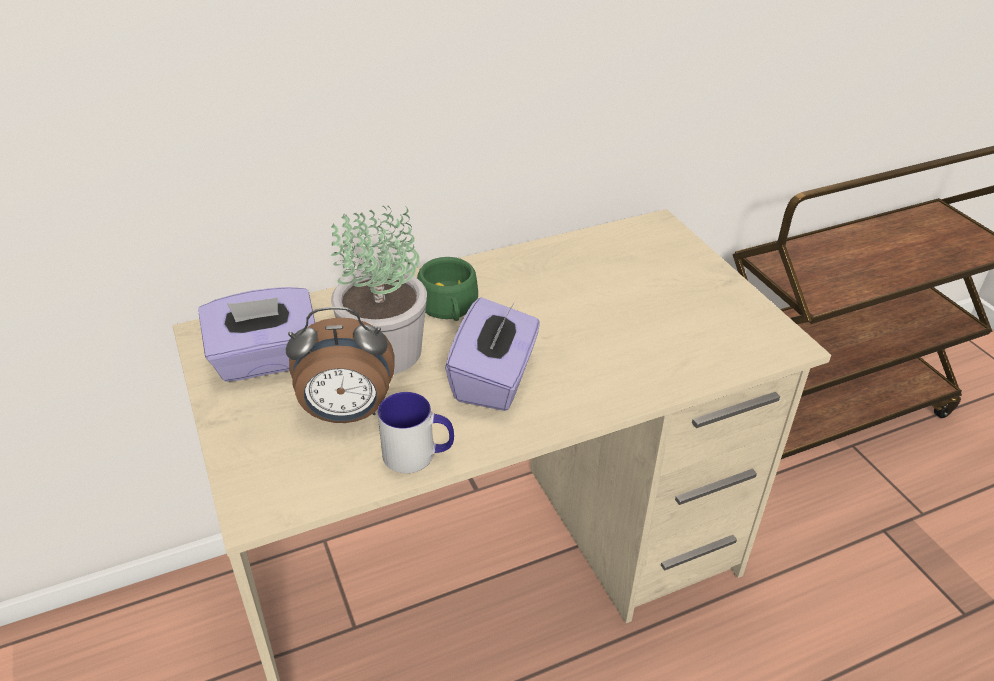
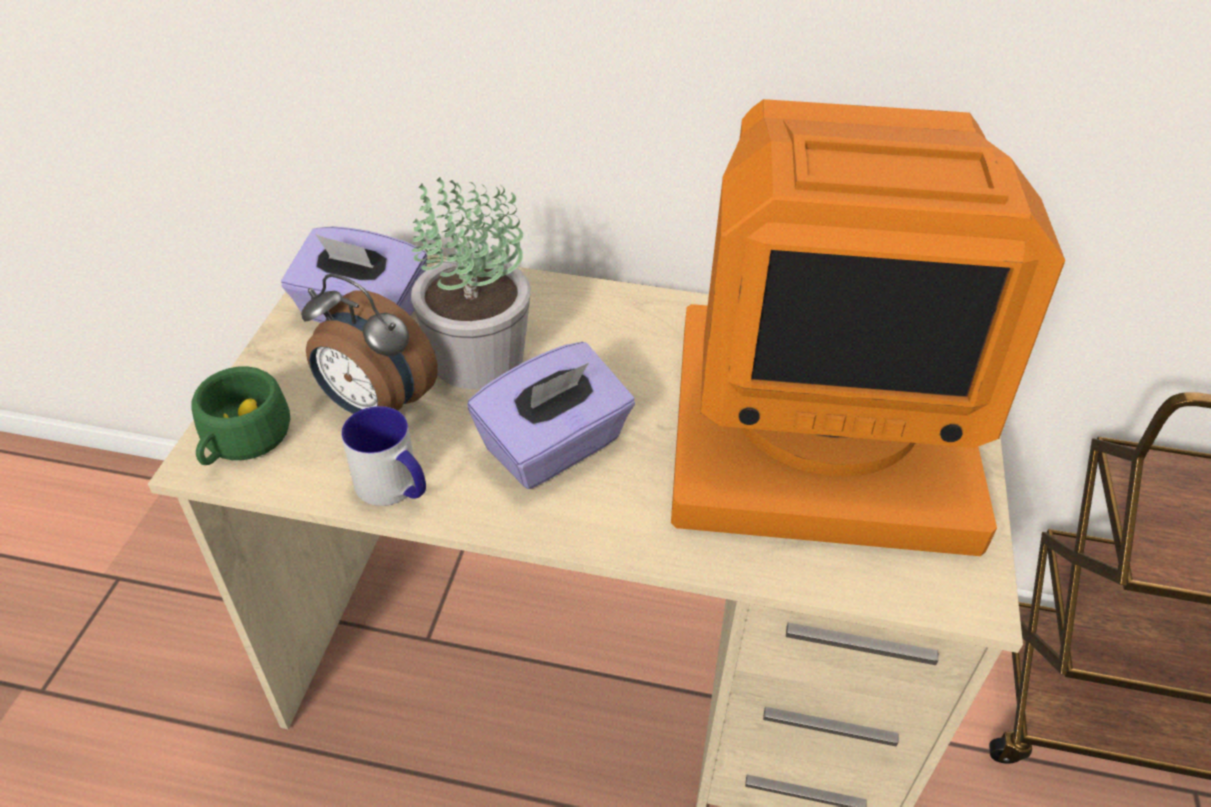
camera: 35 degrees right, 5 degrees up
green cup [417,257,478,321] -> green cup moved to [192,367,290,465]
none -> monitor [671,99,1065,556]

